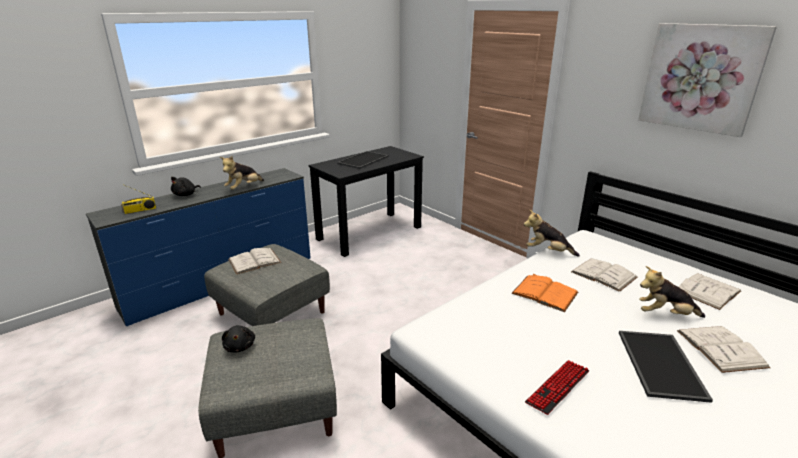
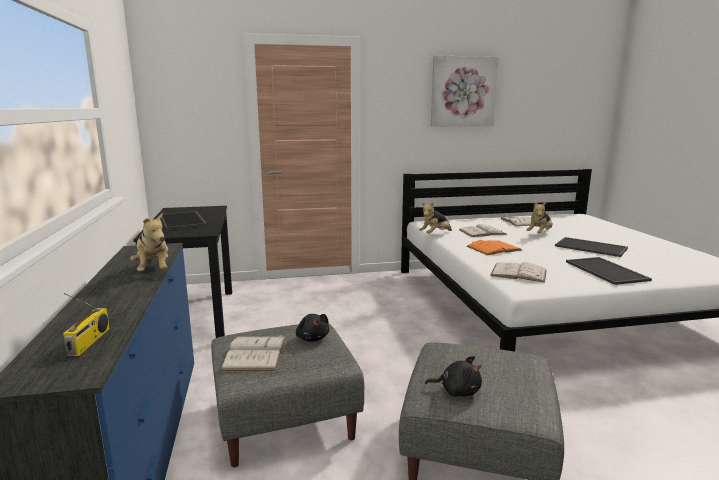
camera: 60 degrees left, 10 degrees down
black plush toy [171,177,201,196] -> black plush toy moved to [296,314,329,342]
keyboard [525,360,589,415] -> tray [566,257,652,285]
white book [677,326,770,373] -> white book moved to [490,262,547,283]

